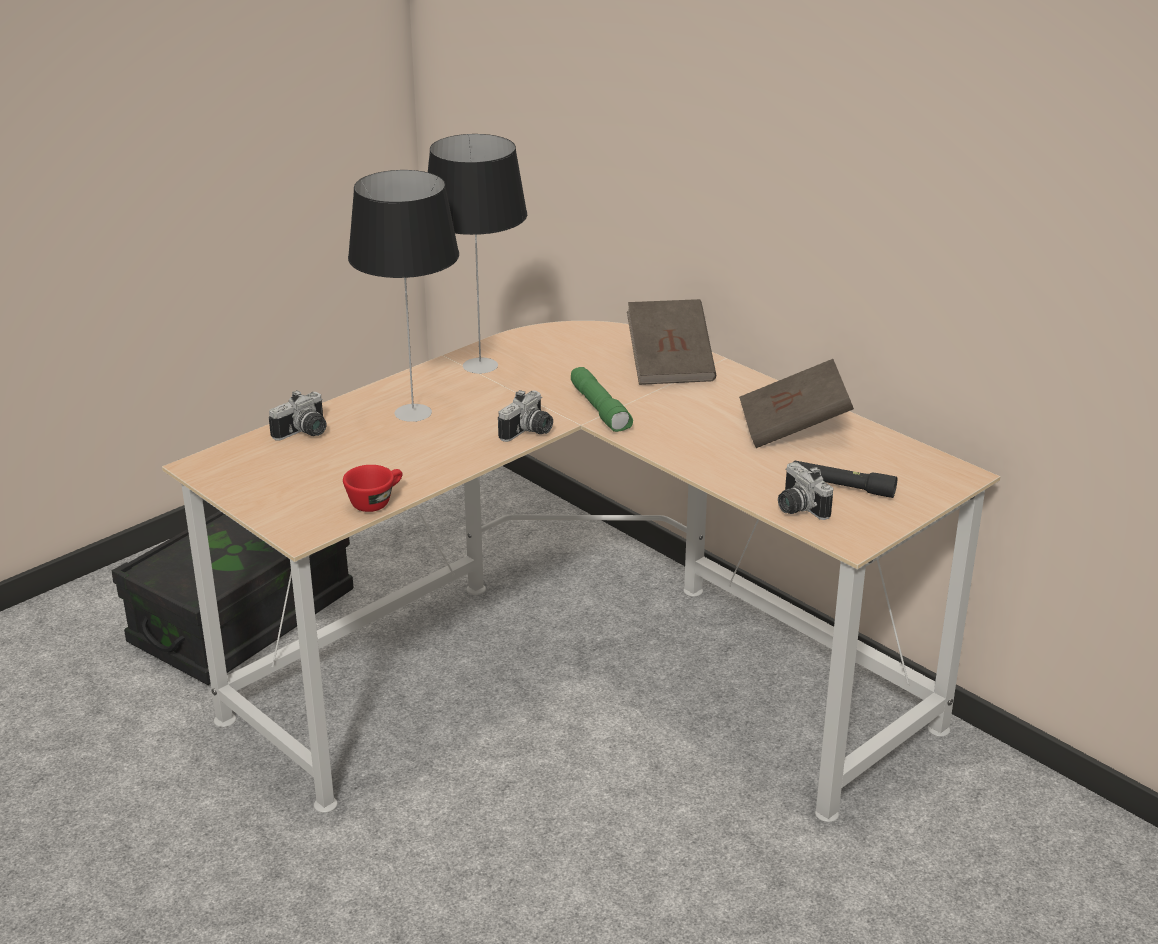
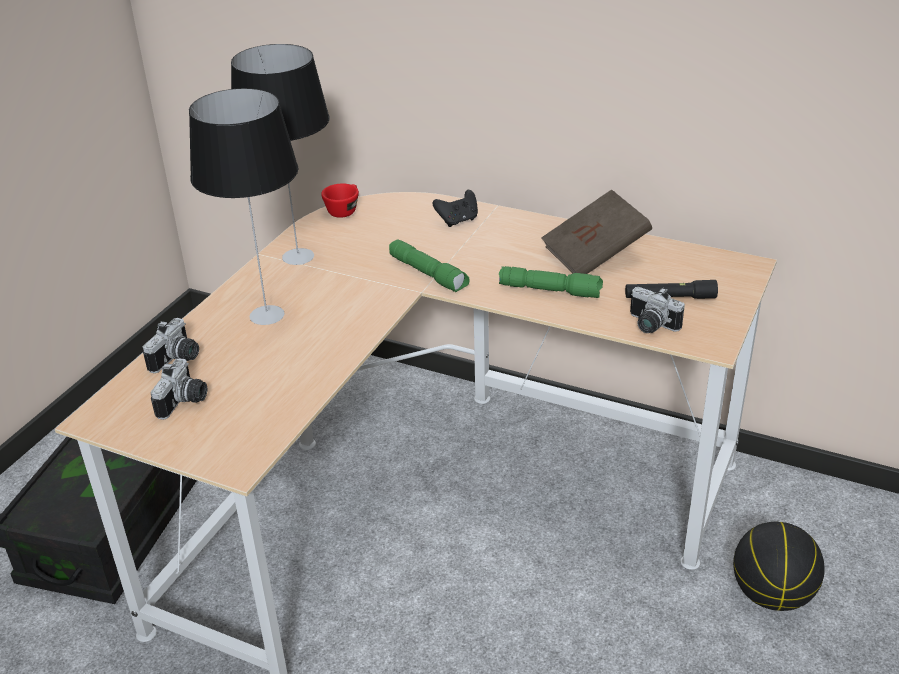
camera: 20 degrees left, 5 degrees up
red cup [343,465,402,512] -> red cup moved to [321,184,359,218]
camera [498,390,553,442] -> camera moved to [150,358,207,420]
brown book [627,299,716,385] -> black game controller [432,190,478,227]
none -> green flashlight [499,266,603,298]
none -> basketball [733,522,825,611]

